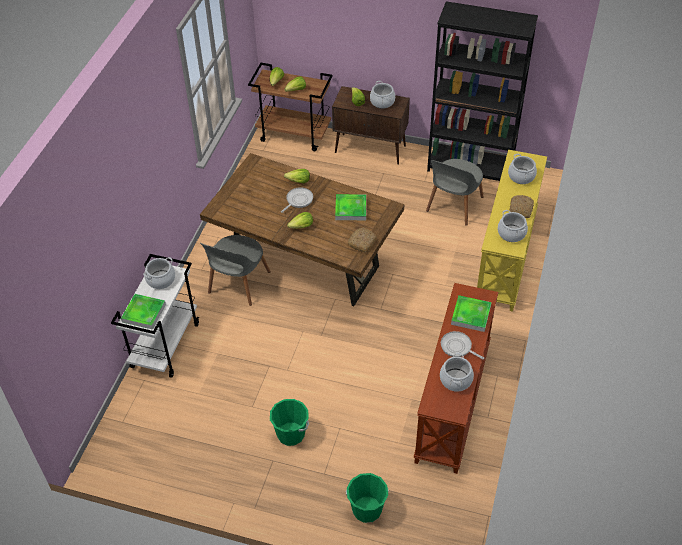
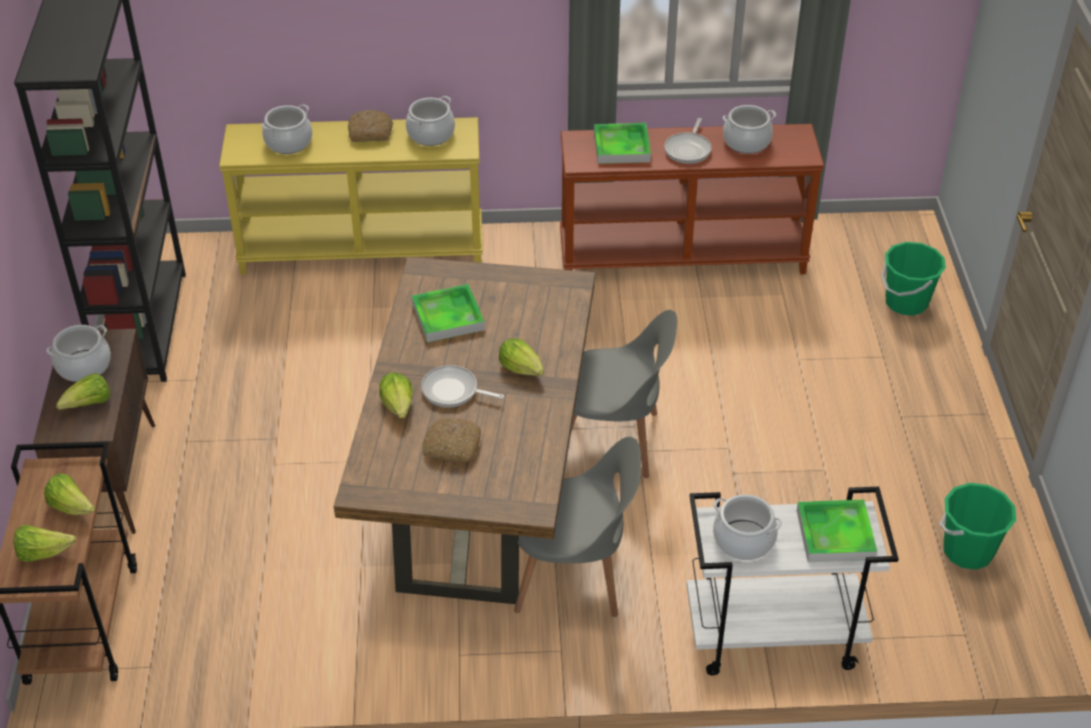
camera: 110 degrees left, 5 degrees down
green bucket [270,399,309,446] -> green bucket moved to [940,483,1016,570]
bread [348,228,376,252] -> bread moved to [422,418,481,462]
grey chair [426,159,483,226] -> grey chair moved to [571,310,677,478]

